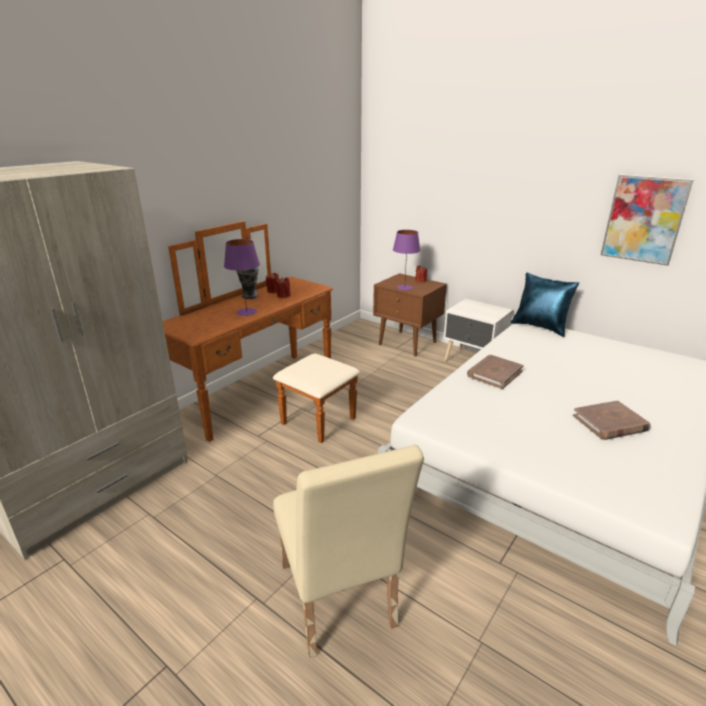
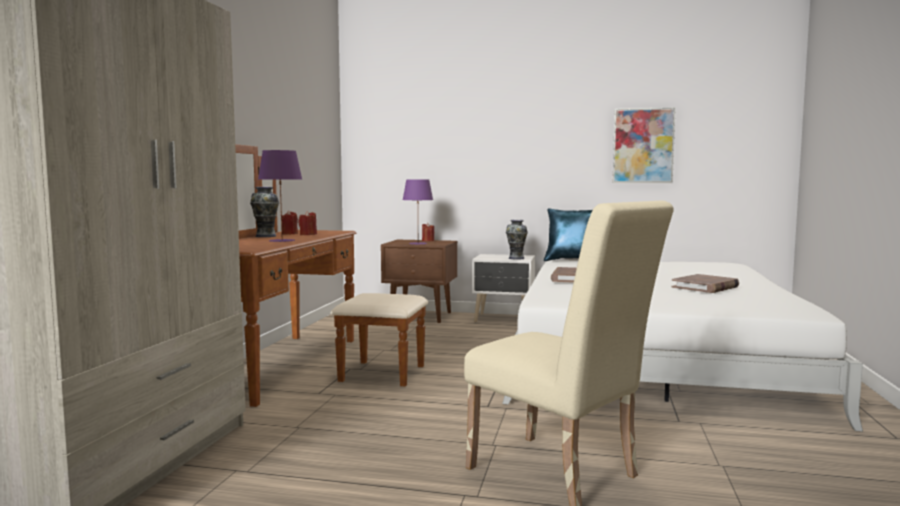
camera: 25 degrees left, 20 degrees down
none -> vase [506,220,528,260]

